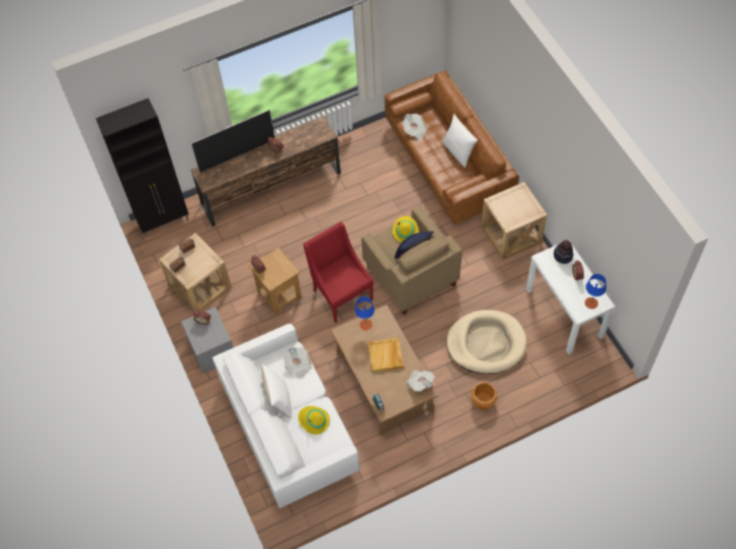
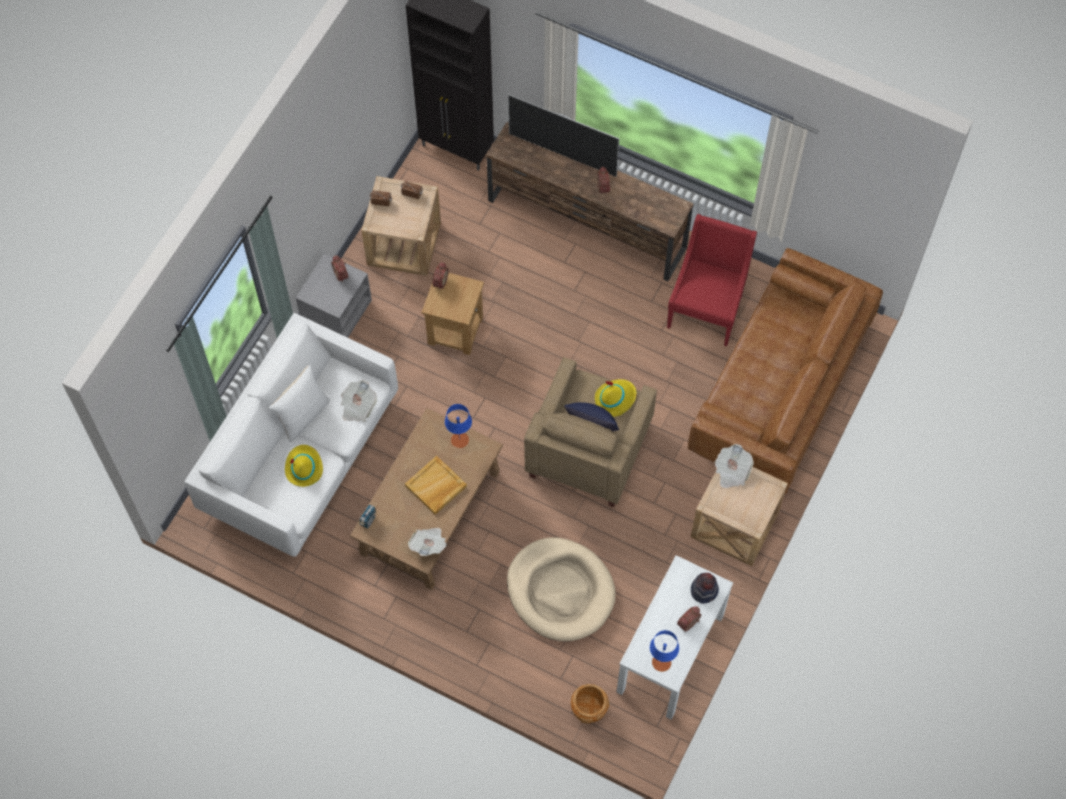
camera: 50 degrees right, 5 degrees up
red armchair [303,222,374,323] -> red armchair moved to [667,214,757,346]
newspaper [402,114,427,141] -> newspaper moved to [715,444,754,488]
white pillow [442,114,478,167] -> none
brown planter [471,382,497,410] -> brown planter moved to [571,684,609,724]

